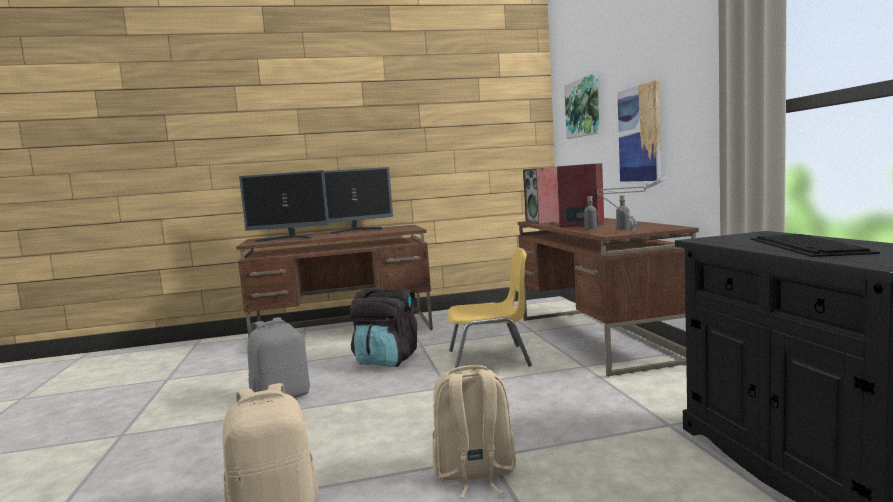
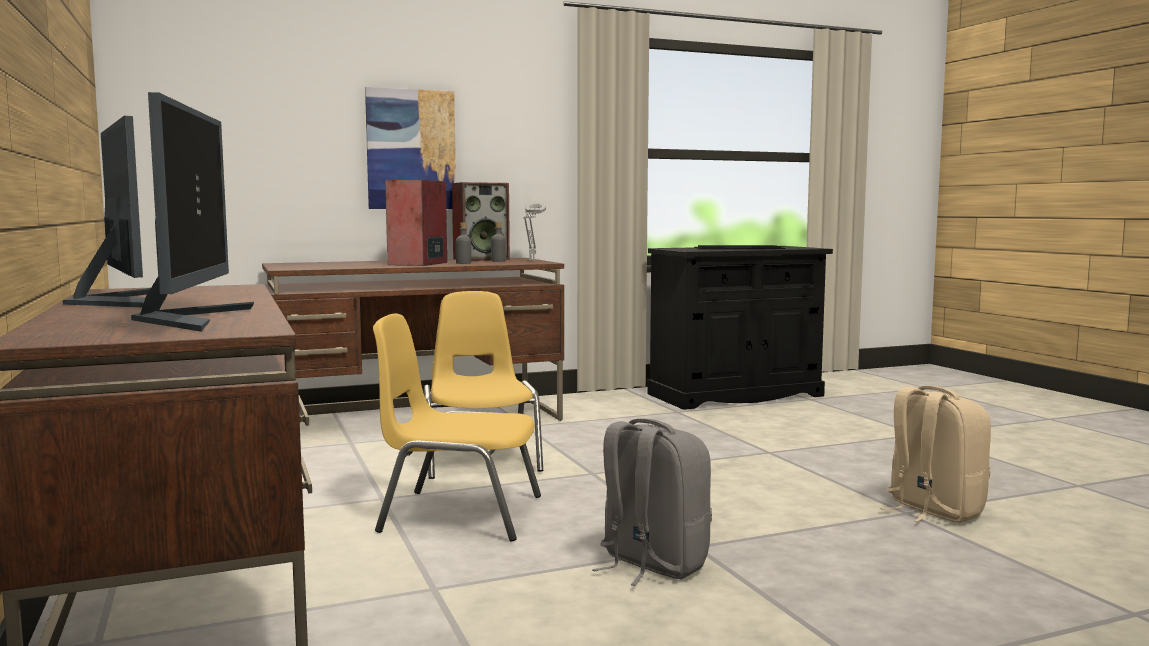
camera: 100 degrees left, 0 degrees up
black backpack [350,288,417,367] -> yellow chair [373,314,541,542]
beige backpack [432,365,516,498] -> none
speaker [523,167,559,224] -> speaker moved to [452,182,510,261]
picture [564,74,600,139] -> none

